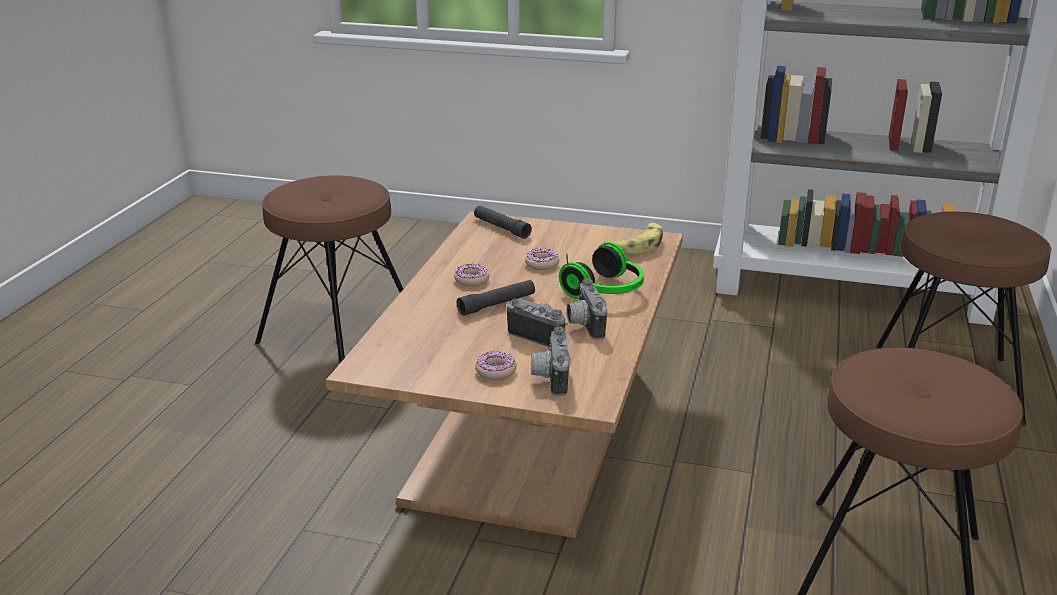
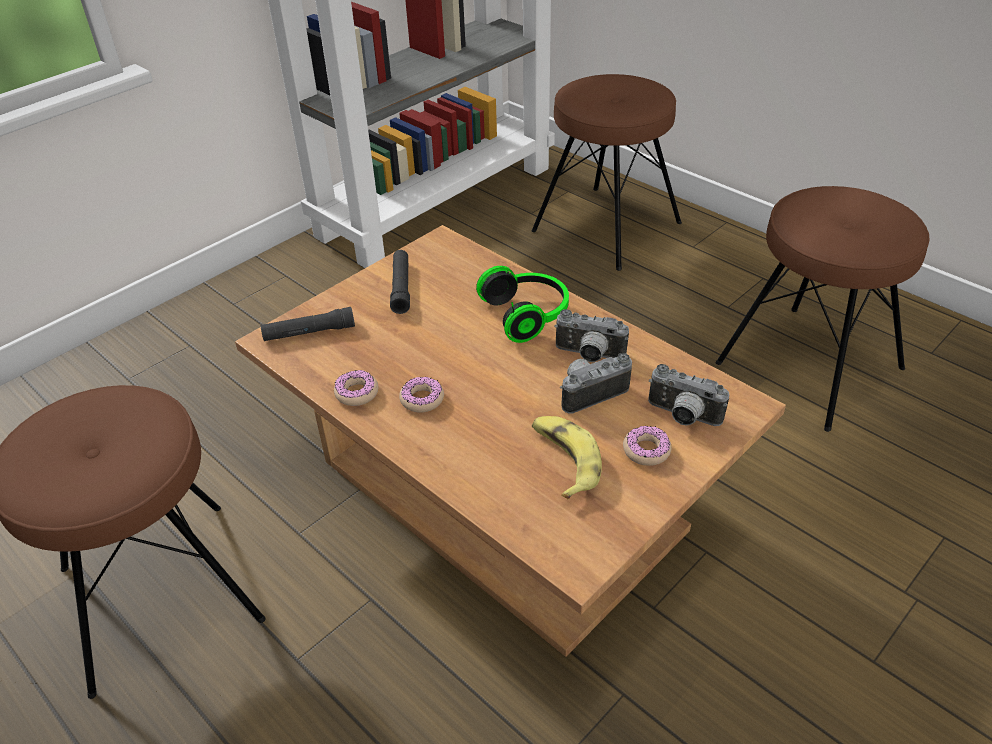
camera: 60 degrees left, 15 degrees up
black flashlight [457,280,535,316] -> black flashlight moved to [390,250,410,314]
donut [525,248,559,270] -> donut moved to [334,370,379,406]
banana [604,223,663,254] -> banana moved to [532,416,602,499]

